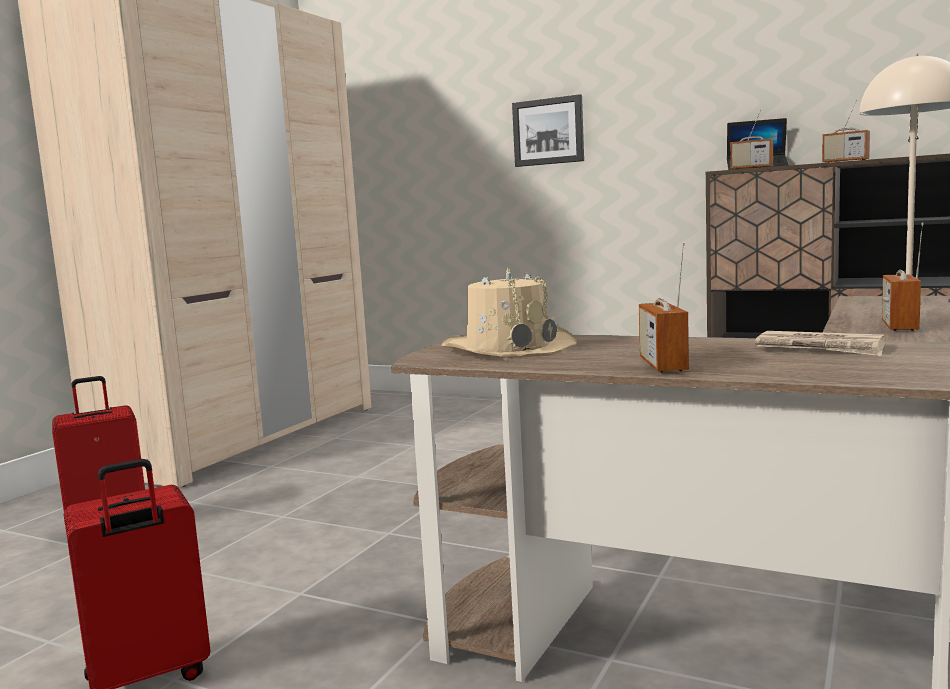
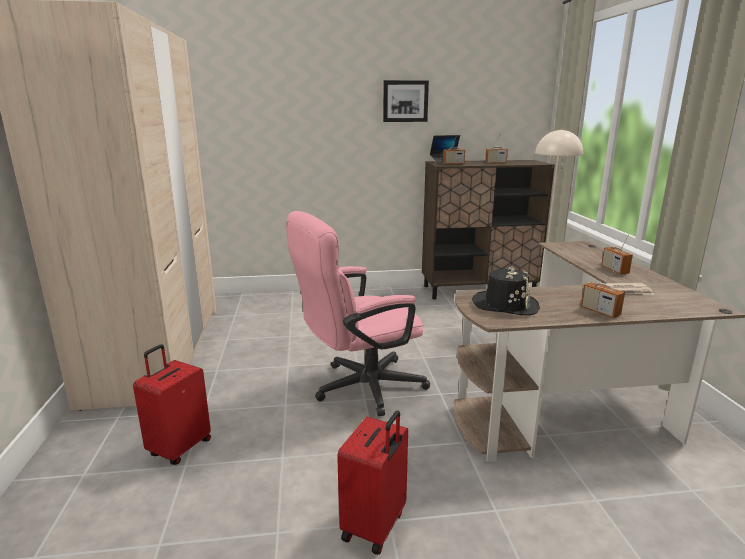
camera: 35 degrees left, 10 degrees up
beige hat [442,268,576,358] -> black hat [472,267,540,316]
picture [512,94,584,167] -> picture moved to [383,80,429,122]
none -> pink office chair [286,211,430,416]

